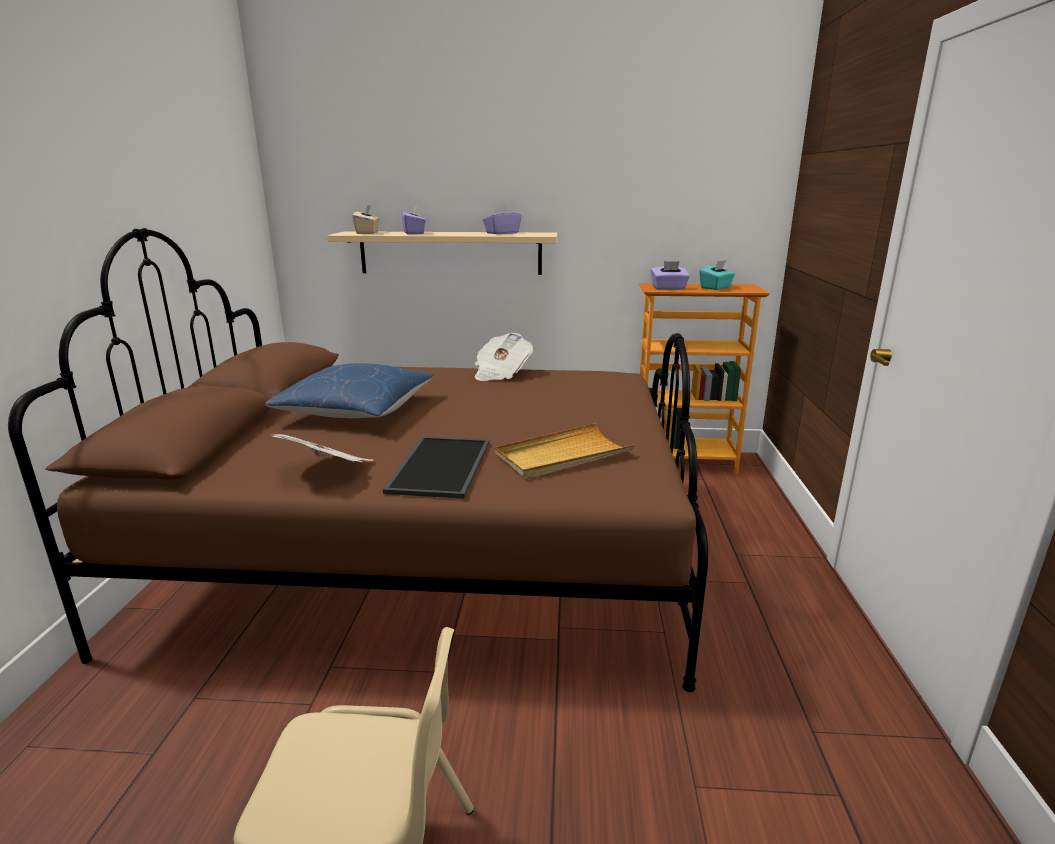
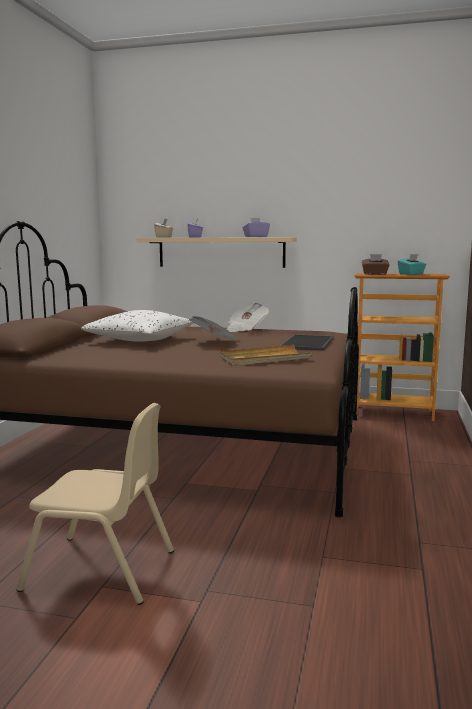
camera: 10 degrees right, 10 degrees down
blue pillow [265,363,434,418] -> white pillow [81,310,193,342]
newspaper [272,434,373,462] -> newspaper moved to [189,316,239,340]
tray [383,436,490,499] -> tray moved to [279,334,334,351]
purple tissue box [651,261,690,290] -> brown tissue box [362,254,389,275]

